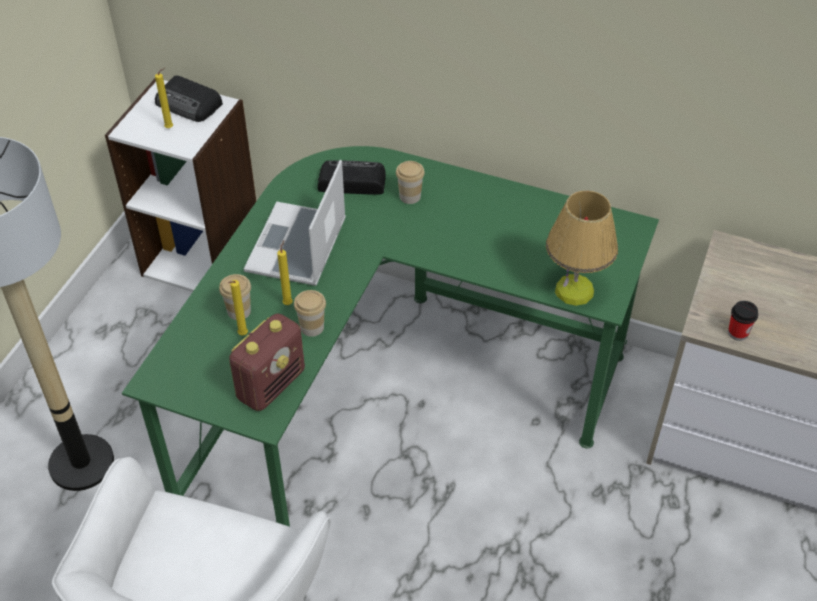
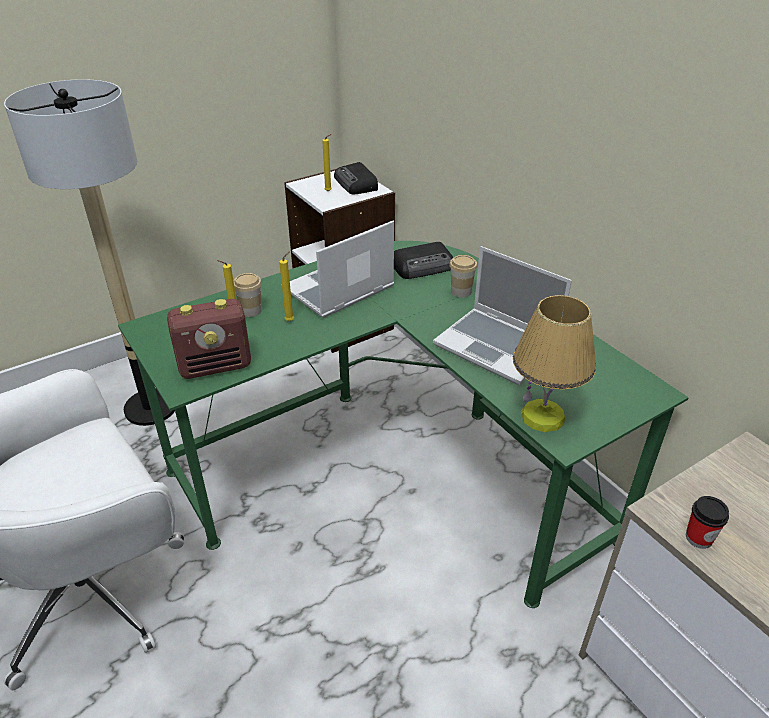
camera: 35 degrees right, 10 degrees down
cup [294,290,326,337] -> none
radio [318,160,386,195] -> radio turned 120 degrees clockwise [394,242,454,279]
none -> laptop [433,246,572,385]

